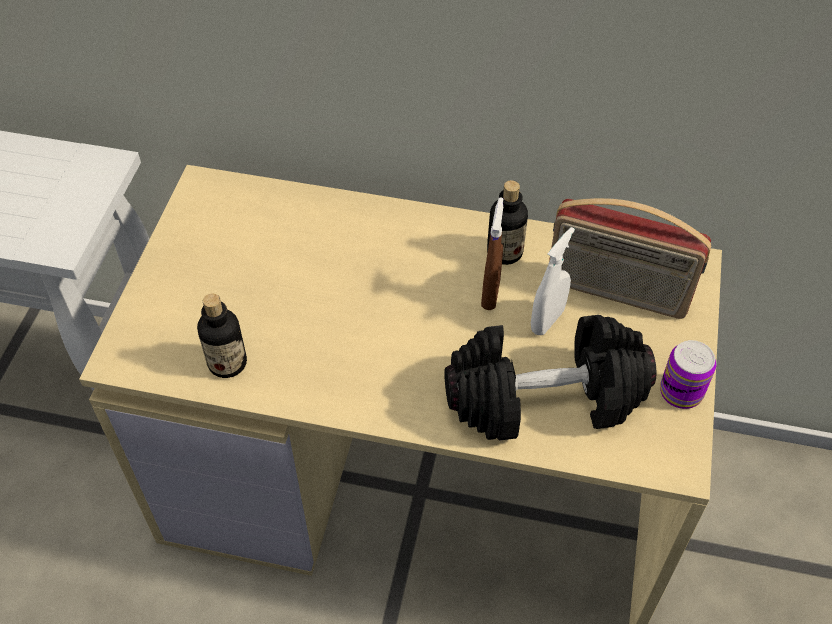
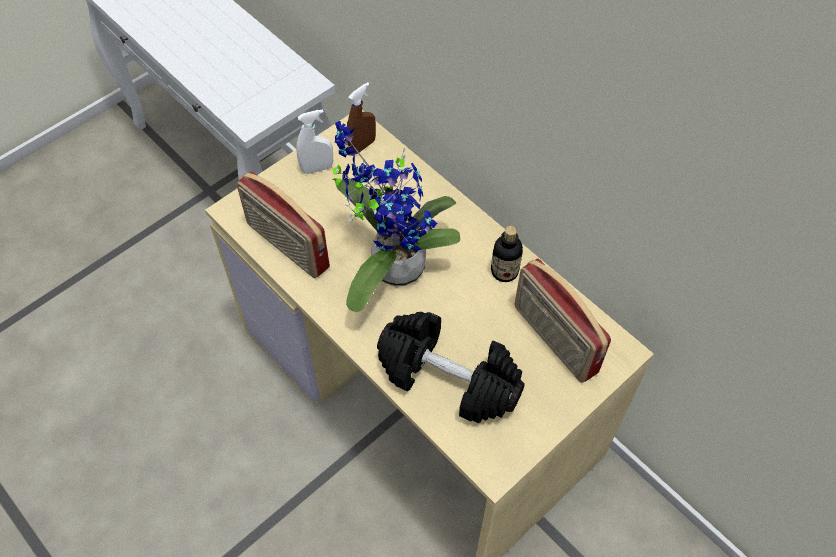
camera: 35 degrees right, 5 degrees up
bottle [197,294,247,378] -> radio [236,171,330,278]
brown spray bottle [481,197,503,310] -> brown spray bottle moved to [347,82,376,154]
white spray bottle [531,227,575,335] -> white spray bottle moved to [296,109,333,174]
can [660,340,716,409] -> none
none -> potted plant [333,121,460,312]

